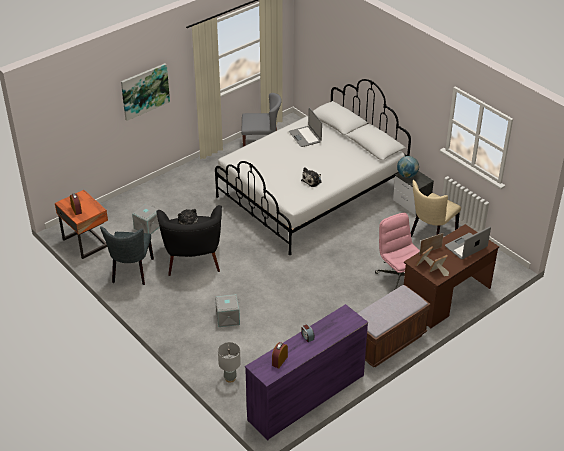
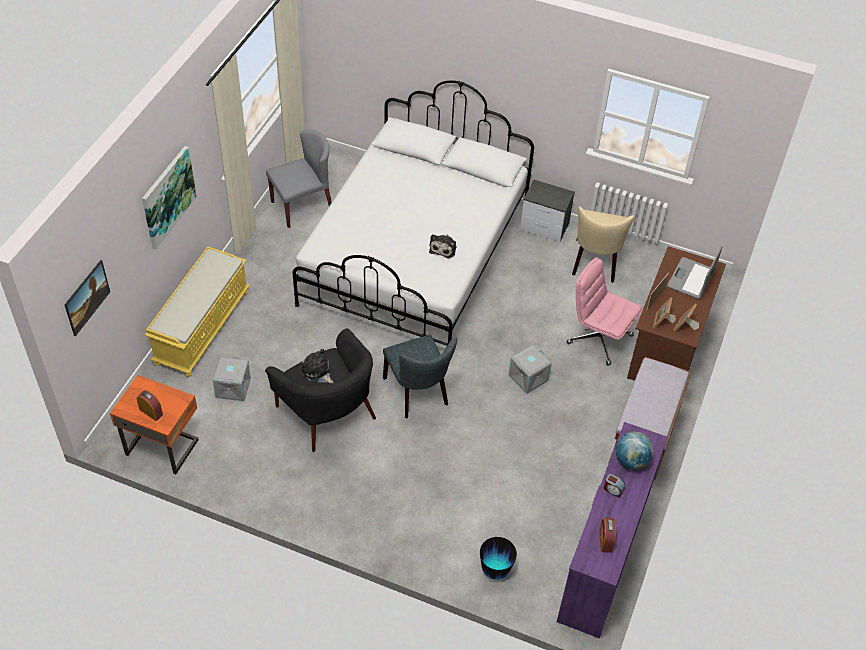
camera: 30 degrees left, 10 degrees up
grey chair [100,226,154,285] -> grey chair moved to [383,335,458,418]
grey storage box [215,294,240,327] -> grey storage box moved to [509,345,552,394]
grey table lamp [218,342,241,383] -> vase [480,537,517,580]
laptop [289,107,322,147] -> none
globe [397,156,419,178] -> globe moved to [616,432,654,470]
none -> picture [64,260,110,336]
none -> yellow bench [145,246,250,377]

